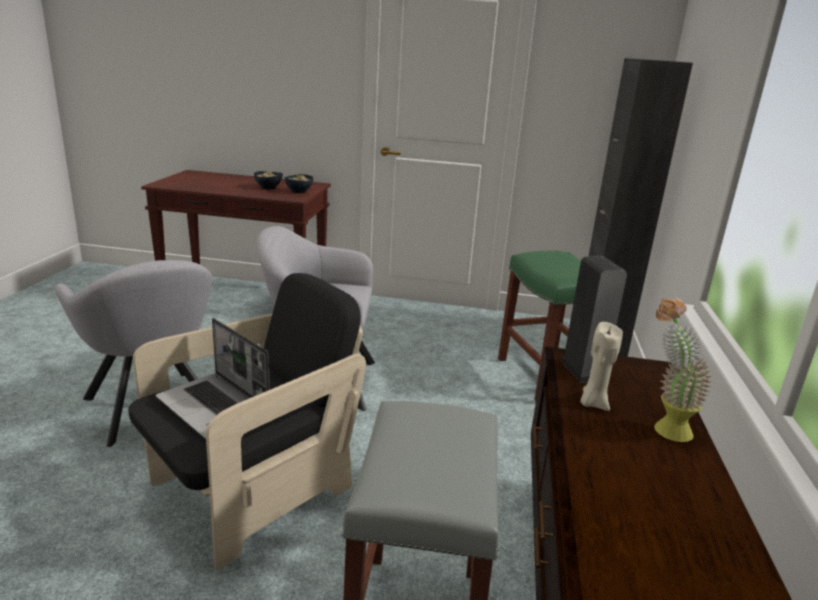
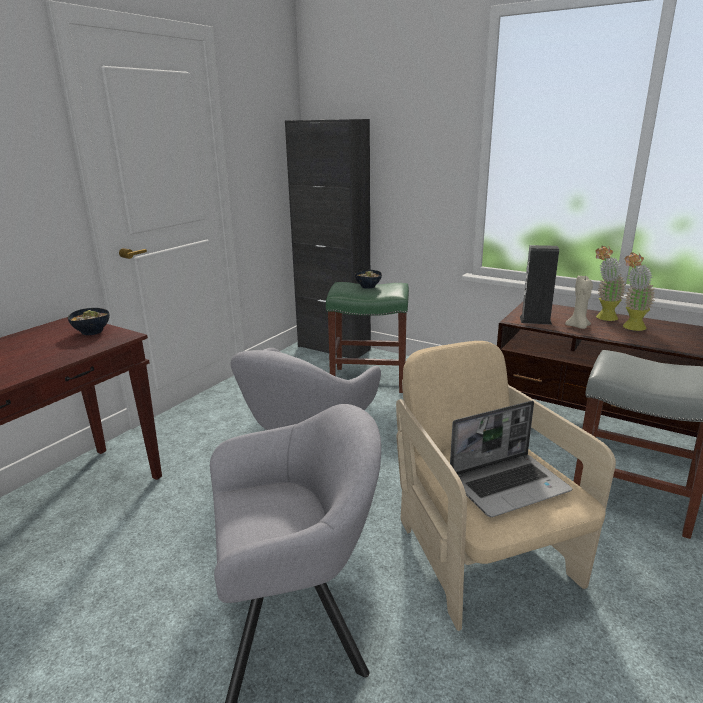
camera: 65 degrees left, 0 degrees up
black armchair [128,273,366,570] -> beige armchair [396,341,616,631]
bowl [254,171,283,189] -> bowl moved to [355,270,382,289]
none -> potted plant [623,252,655,331]

